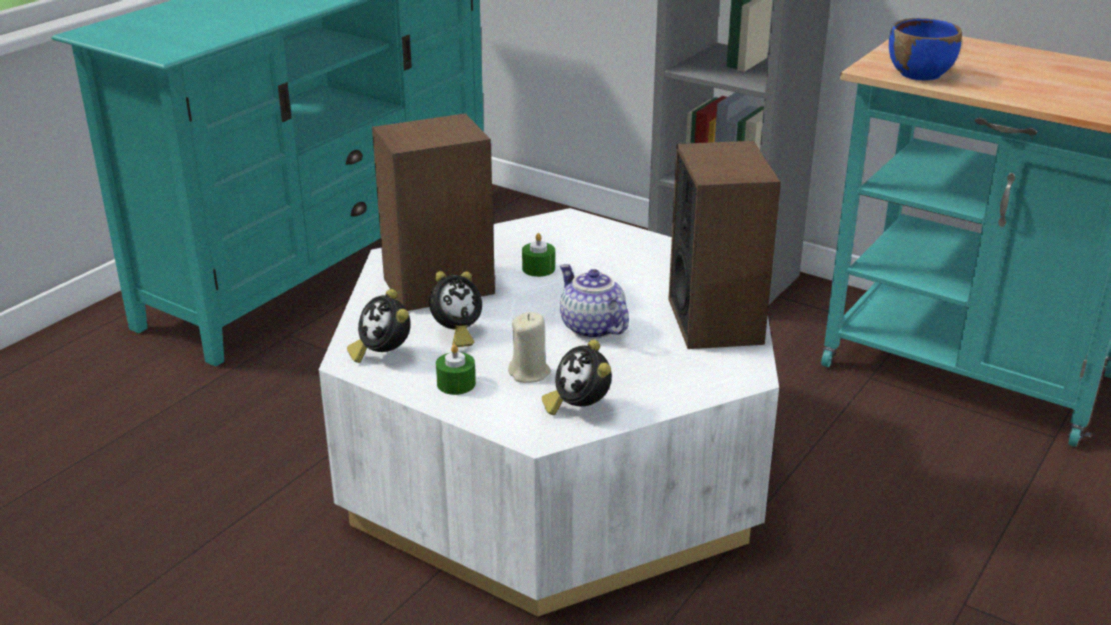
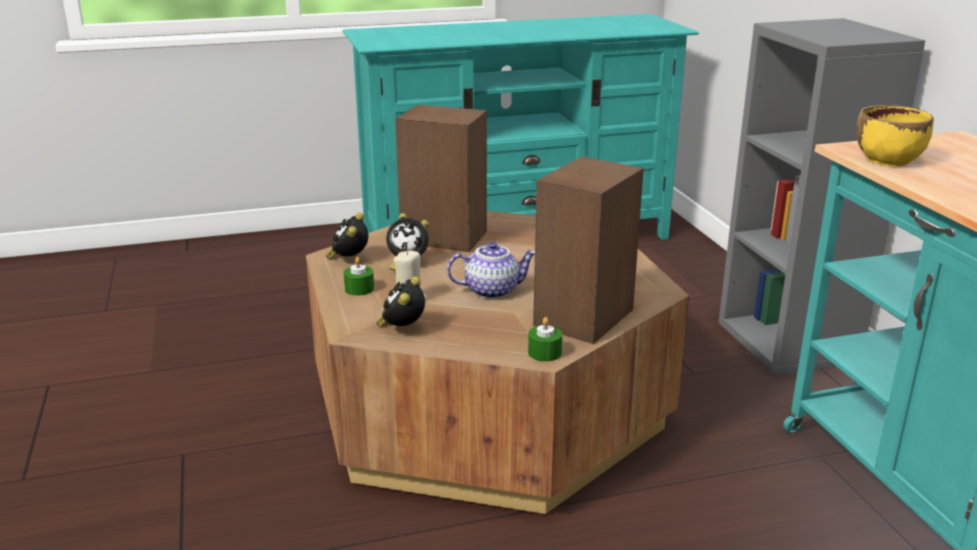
camera: 40 degrees right, 5 degrees down
white coffee table [318,208,779,616] -> brown coffee table [306,211,689,514]
green candle [522,233,555,277] -> green candle moved to [528,317,562,362]
teapot [560,264,629,339] -> teapot turned 75 degrees clockwise [447,242,535,299]
blue bowl [889,18,962,80] -> yellow bowl [856,105,934,166]

